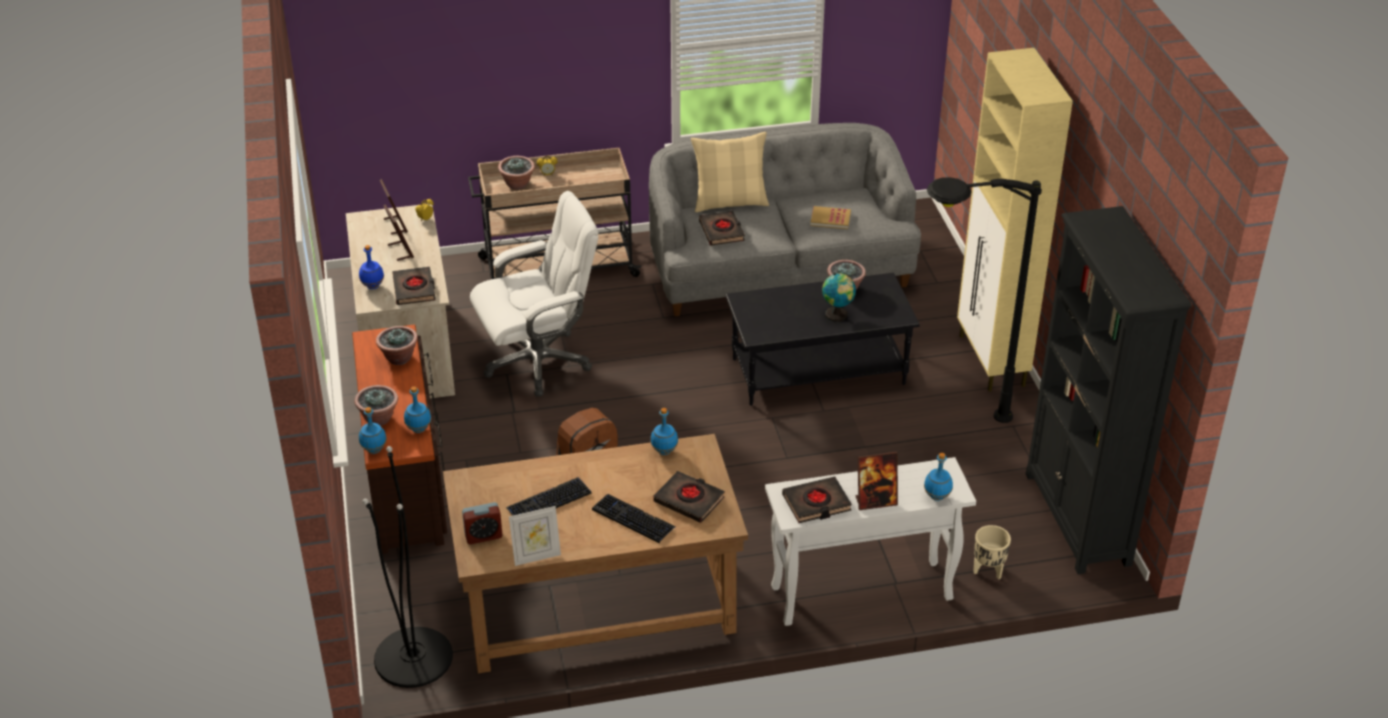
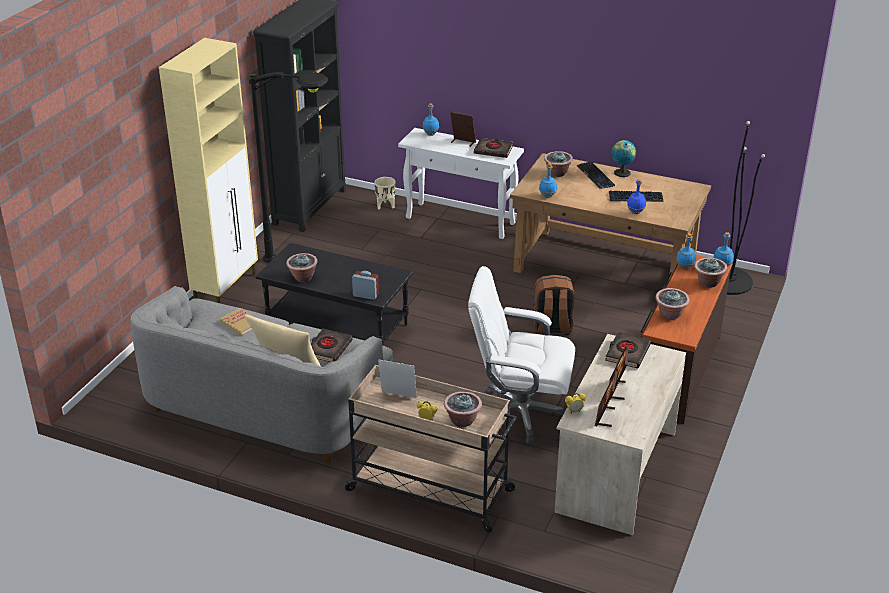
camera: 145 degrees left, 5 degrees down
blue bottle [359,245,384,289] -> blue bottle moved to [627,179,646,214]
alarm clock [462,502,502,544] -> alarm clock moved to [352,271,379,300]
picture frame [509,506,561,566] -> picture frame moved to [378,359,417,398]
black book [653,471,725,523] -> potted plant [544,151,573,177]
globe [822,273,856,321] -> globe moved to [612,140,636,177]

